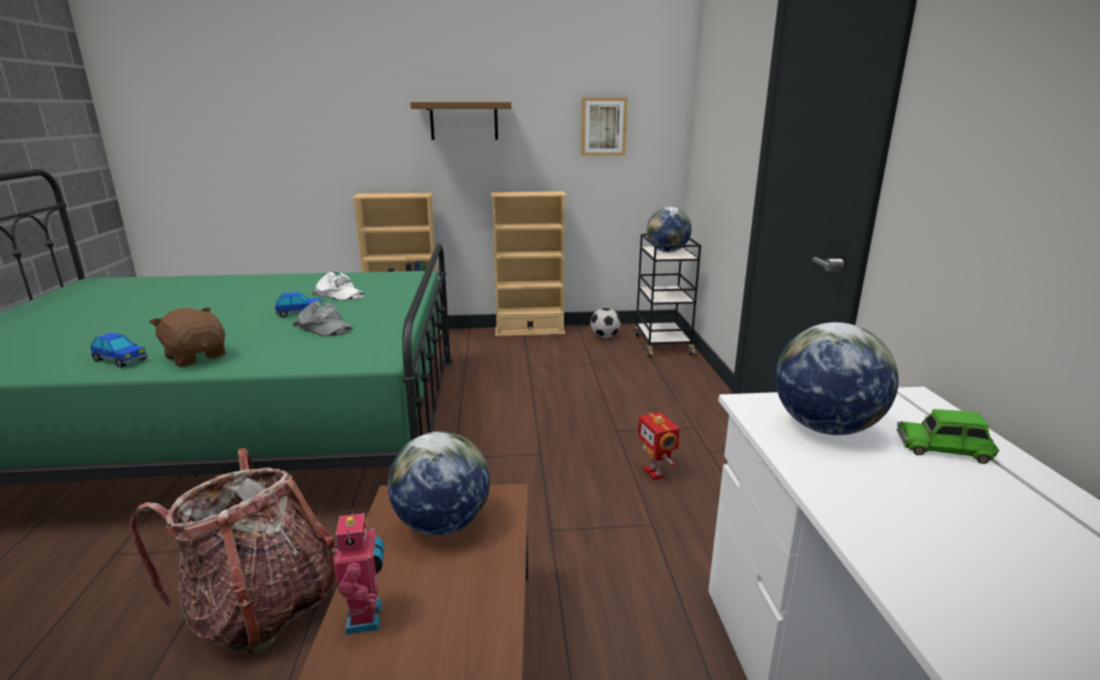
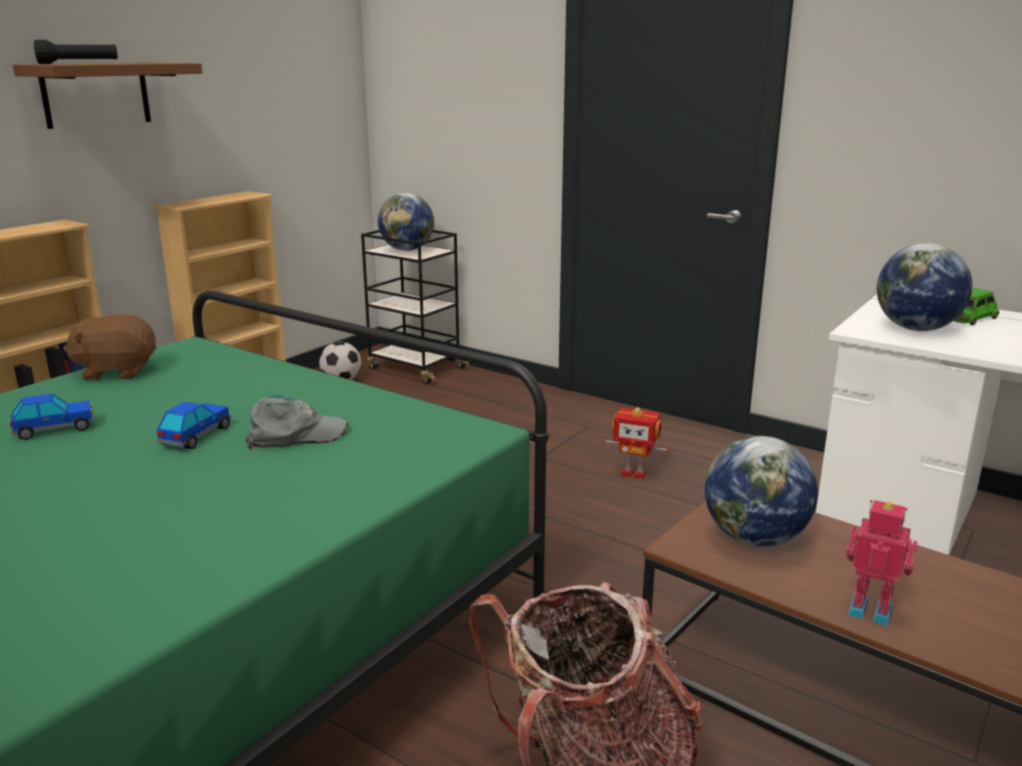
camera: 50 degrees left, 0 degrees up
toy car [90,332,148,368] -> toy car moved to [10,393,95,440]
brown plush toy [149,307,225,367] -> brown plush toy moved to [63,315,156,380]
white cap [311,272,365,301] -> none
picture [581,98,628,156] -> none
none -> black flashlight [34,40,118,64]

